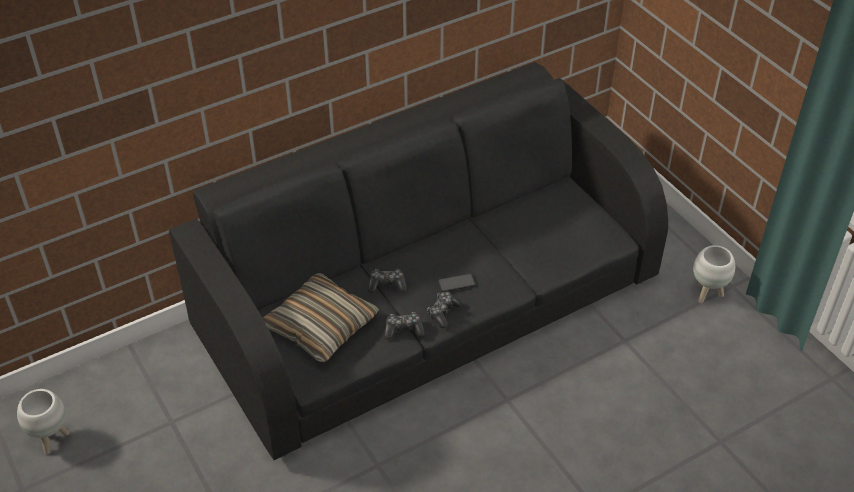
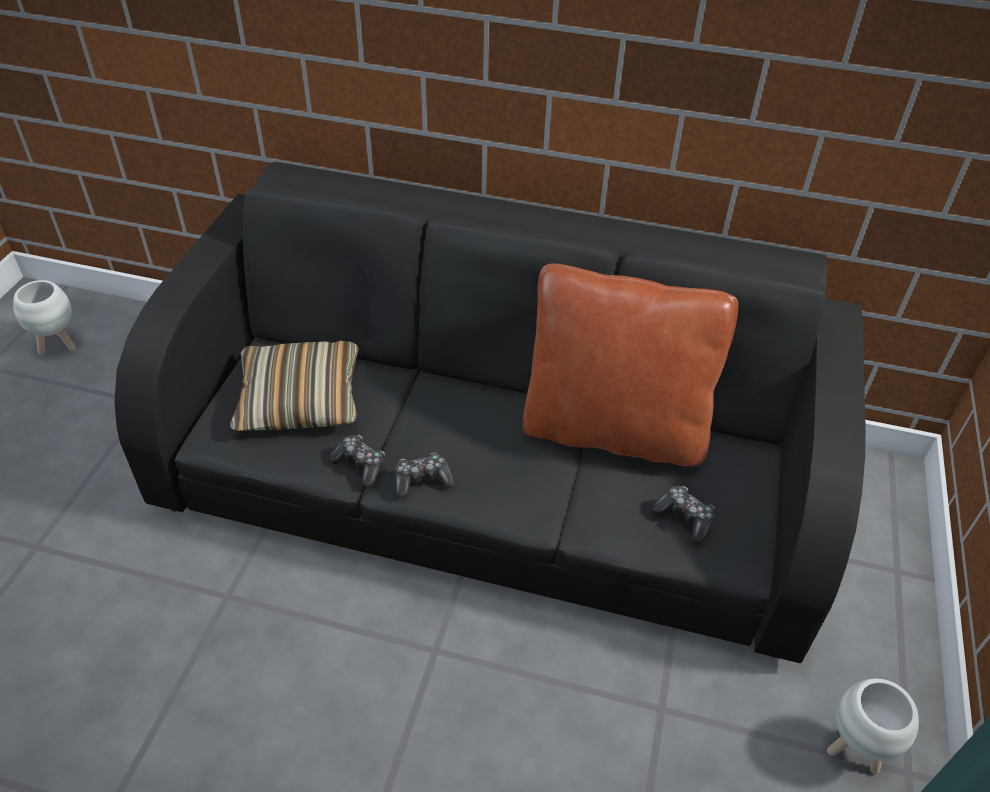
camera: 45 degrees right, 0 degrees up
game controller [368,269,407,293] -> game controller moved to [652,486,715,543]
phone [438,273,475,292] -> none
none -> brown pillow [523,263,738,467]

